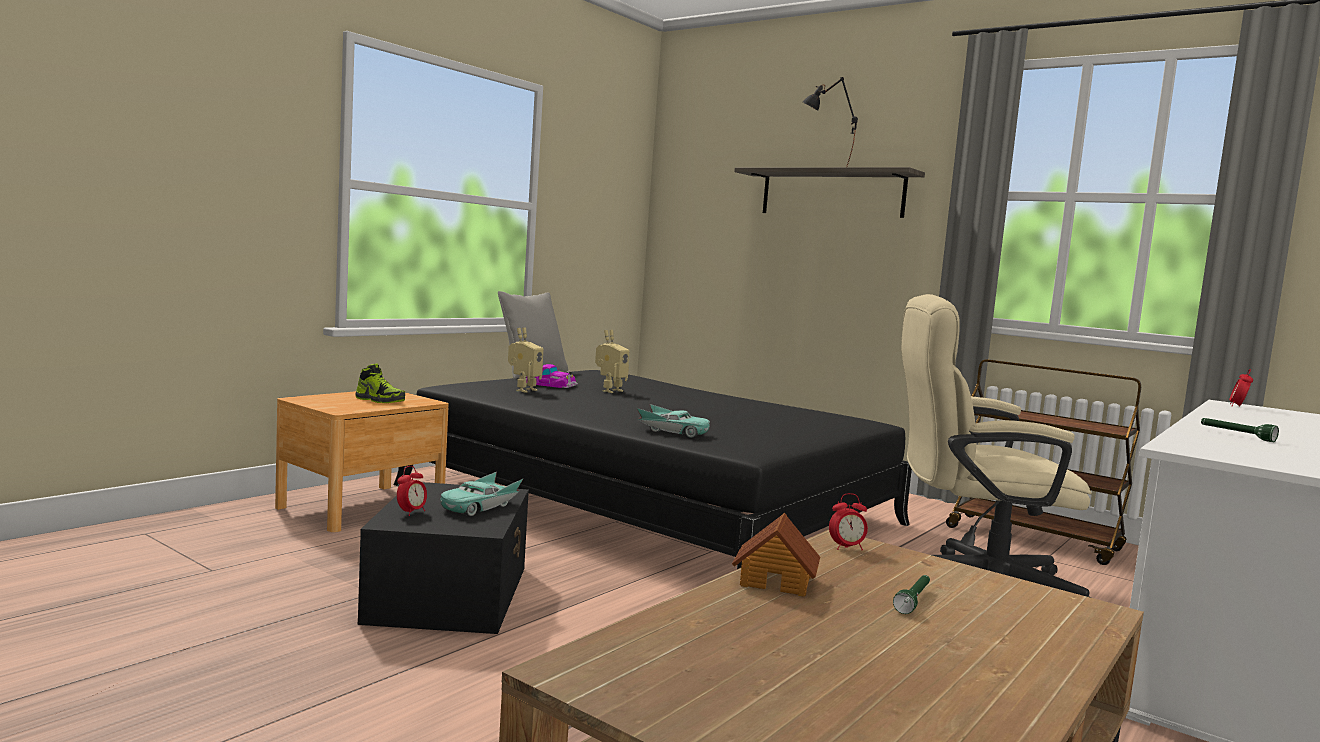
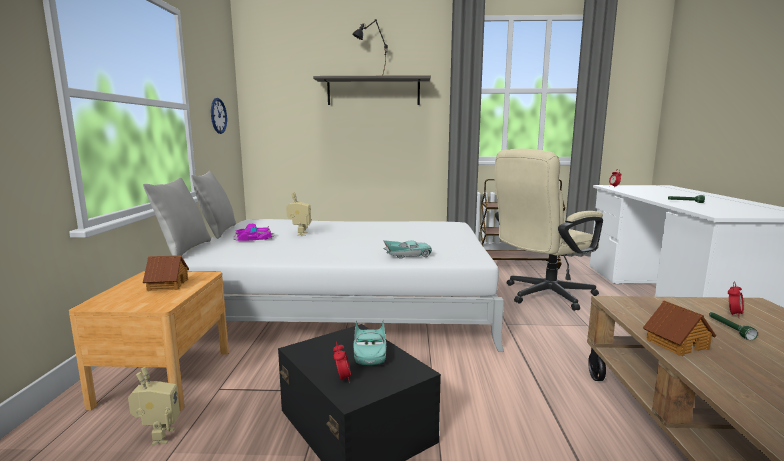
camera: 35 degrees left, 5 degrees up
shoe [355,364,405,403] -> toy house [143,255,189,291]
black bed [393,370,912,569] -> white bed [182,219,504,352]
toy robot [508,327,544,393] -> toy robot moved to [128,367,180,445]
alarm clock [829,493,868,550] -> alarm clock moved to [728,282,744,315]
none -> grey pillow [143,178,211,256]
none -> wall clock [211,98,227,134]

